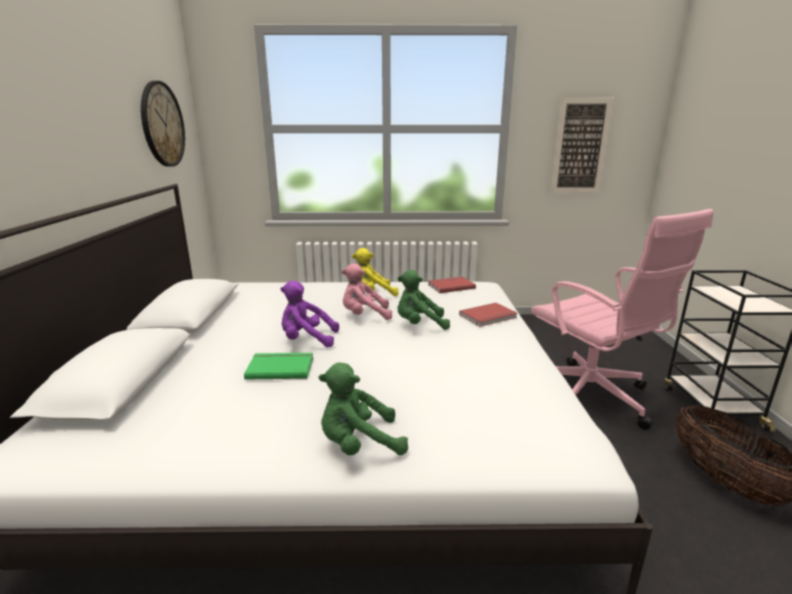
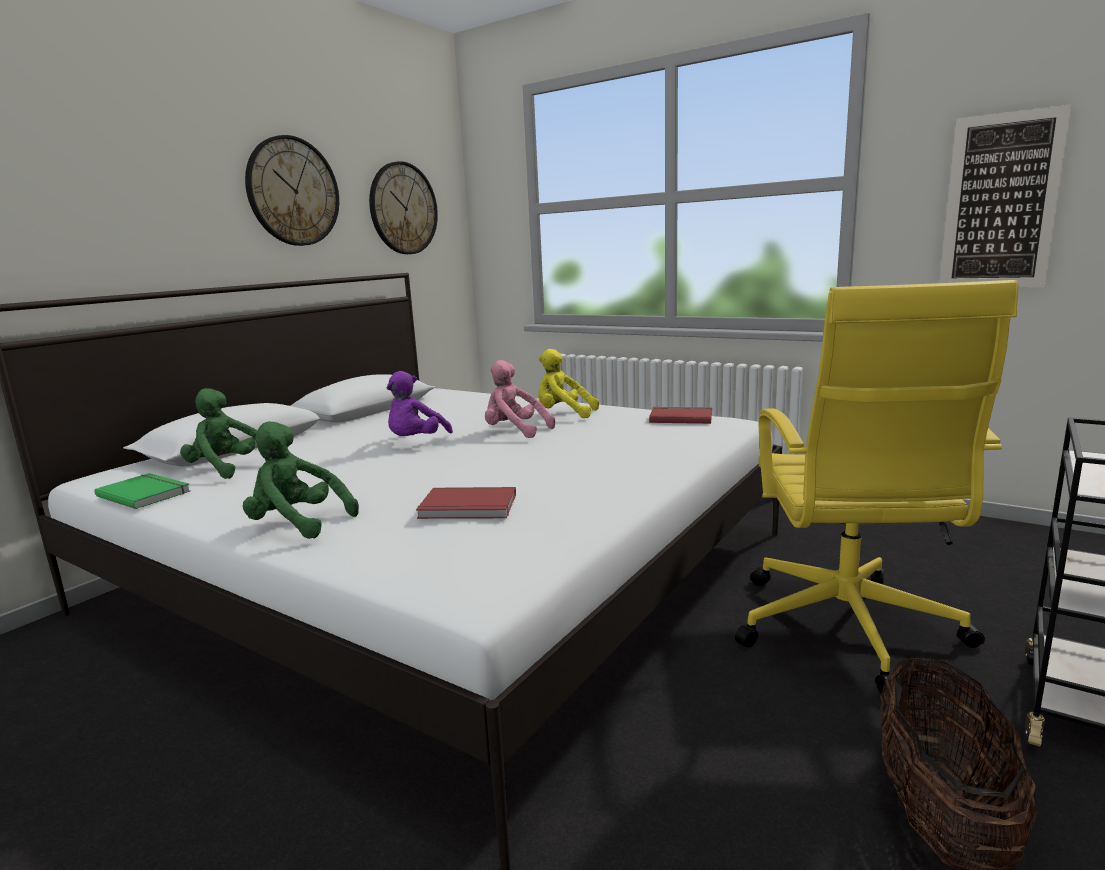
camera: 35 degrees right, 5 degrees down
green book [244,353,313,380] -> green book moved to [94,473,190,509]
purple plush toy [280,281,339,347] -> purple plush toy turned 105 degrees counterclockwise [386,371,453,436]
green plush toy [397,270,450,330] -> green plush toy moved to [180,388,268,479]
red book [459,303,517,327] -> red book moved to [416,487,516,519]
pink office chair [531,209,714,430] -> yellow office chair [735,280,1018,694]
none -> wall clock [245,135,339,246]

